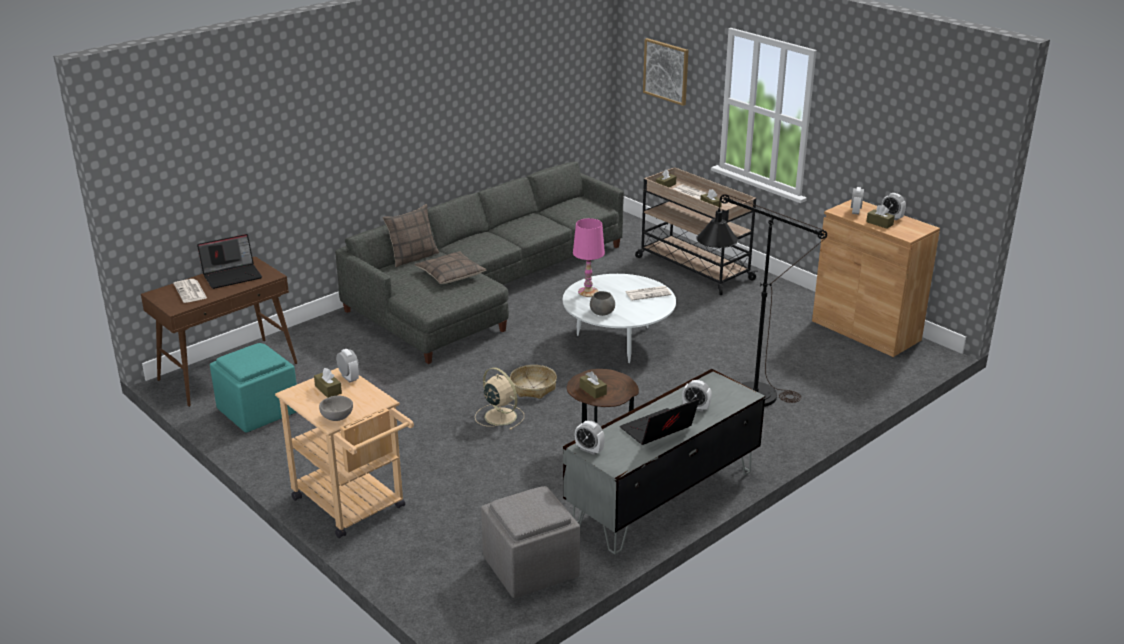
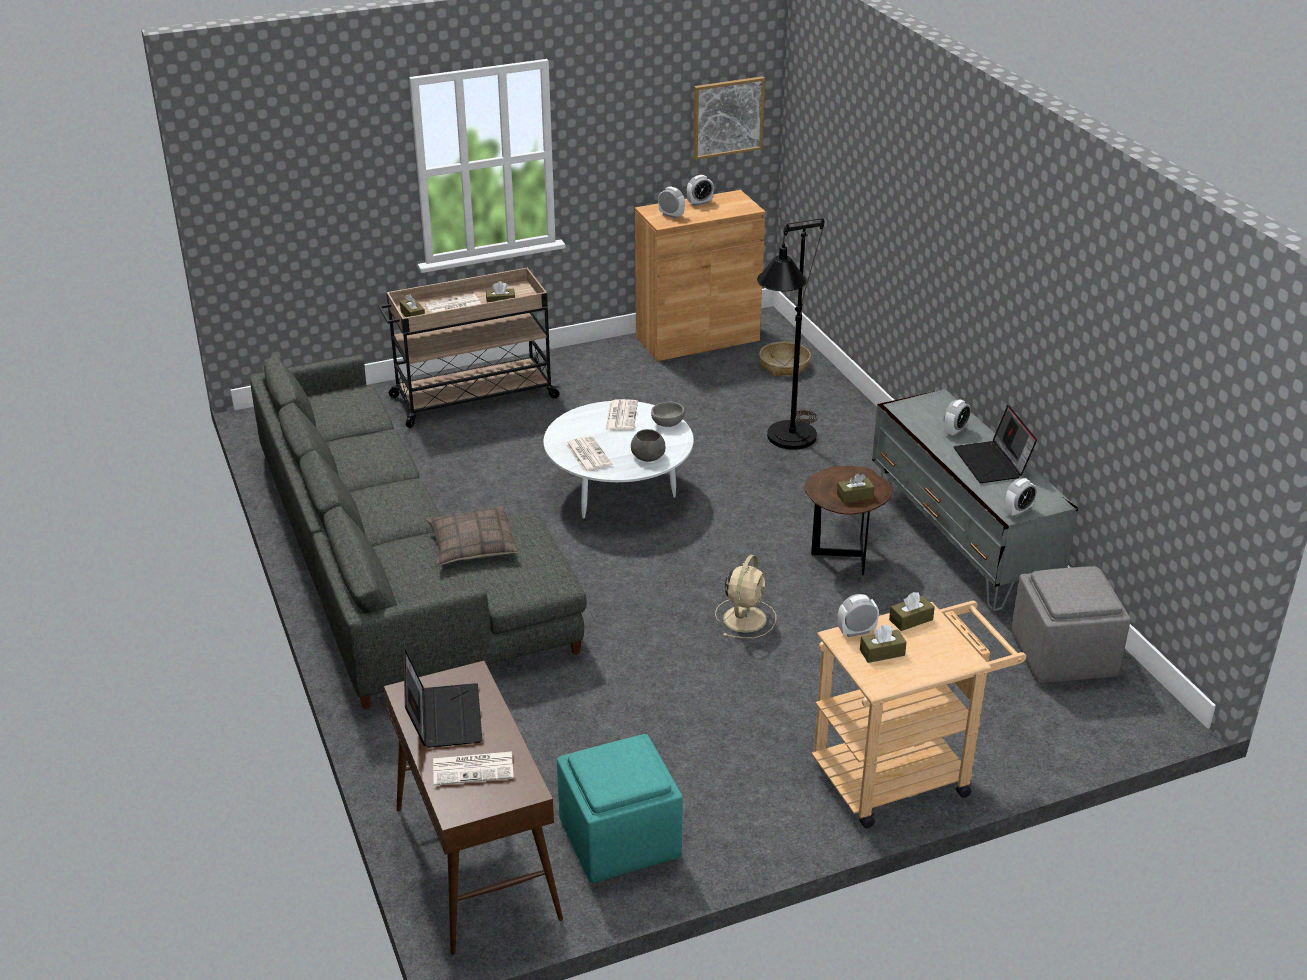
camera: 70 degrees left, 5 degrees up
grey bowl [319,396,353,421] -> grey bowl moved to [651,402,685,427]
pillow [383,204,439,267] -> none
beige fan [475,367,524,430] -> beige fan turned 135 degrees clockwise [715,555,776,638]
basket [510,365,557,399] -> basket moved to [759,342,811,376]
pink table lamp [573,218,605,297] -> newspaper [565,436,612,472]
picture [643,38,688,106] -> picture moved to [693,76,765,160]
brown tissue box [866,205,895,229] -> brown tissue box moved to [889,592,935,631]

